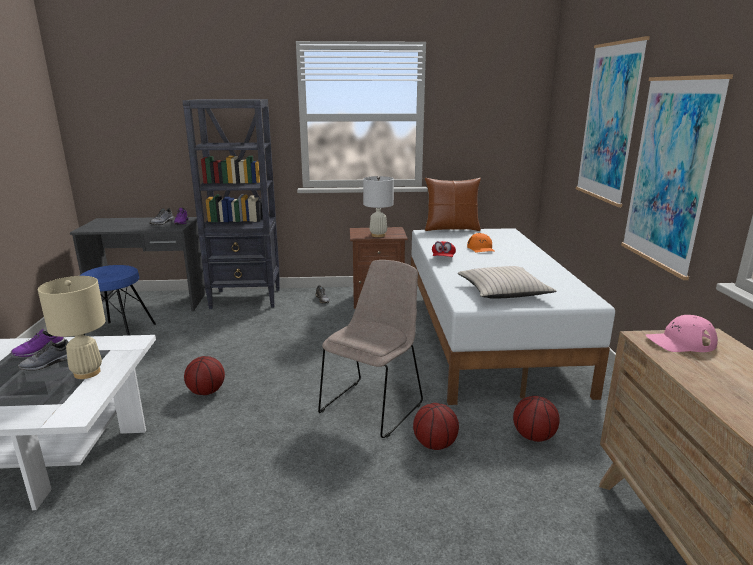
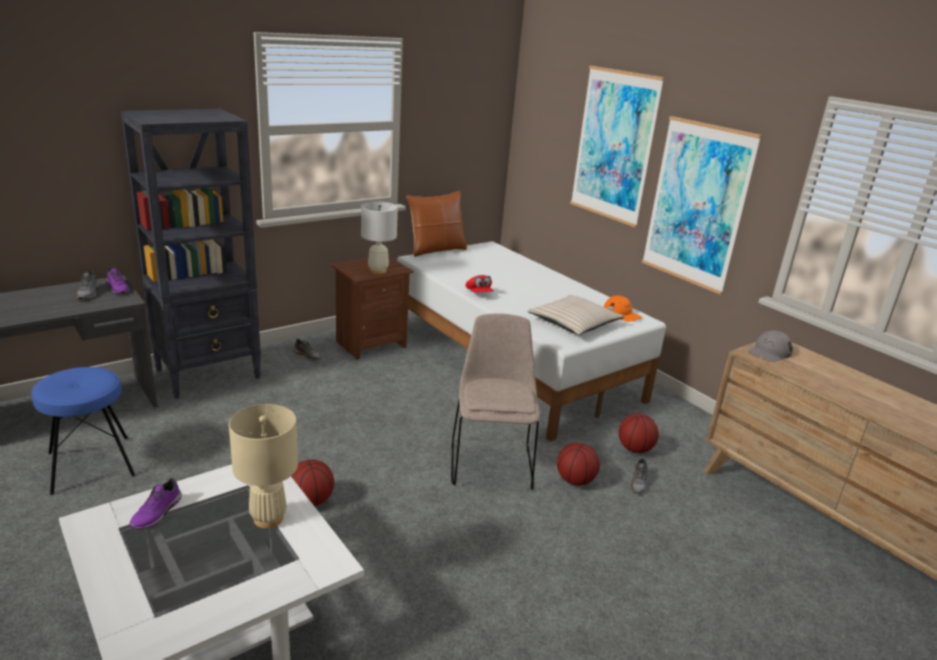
camera: 35 degrees left, 5 degrees up
grey shoe [18,339,69,371] -> grey shoe moved to [630,458,648,494]
orange cap [467,233,494,252] -> orange cap moved to [604,296,642,322]
pink cap [646,315,718,352] -> grey cap [748,331,793,362]

